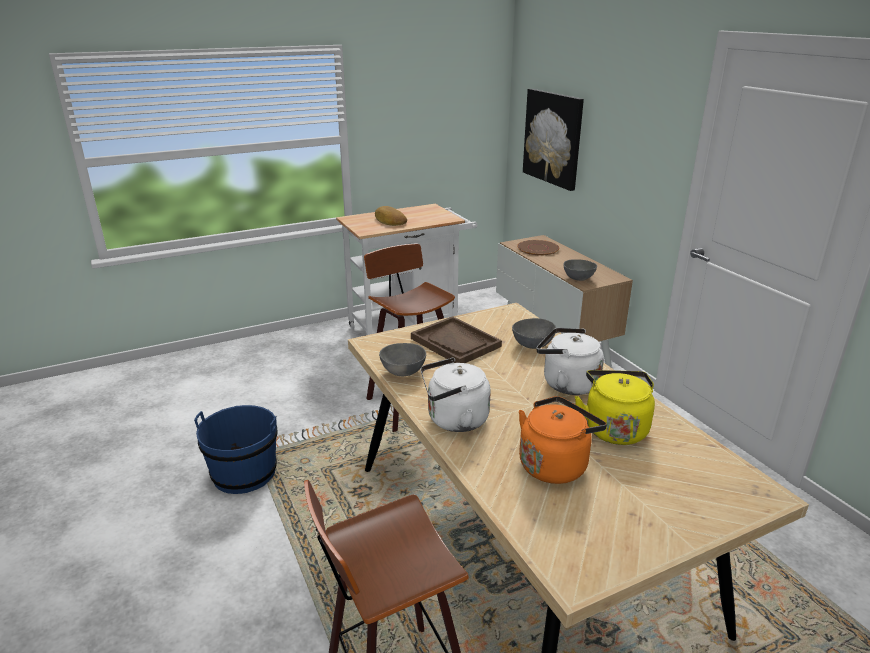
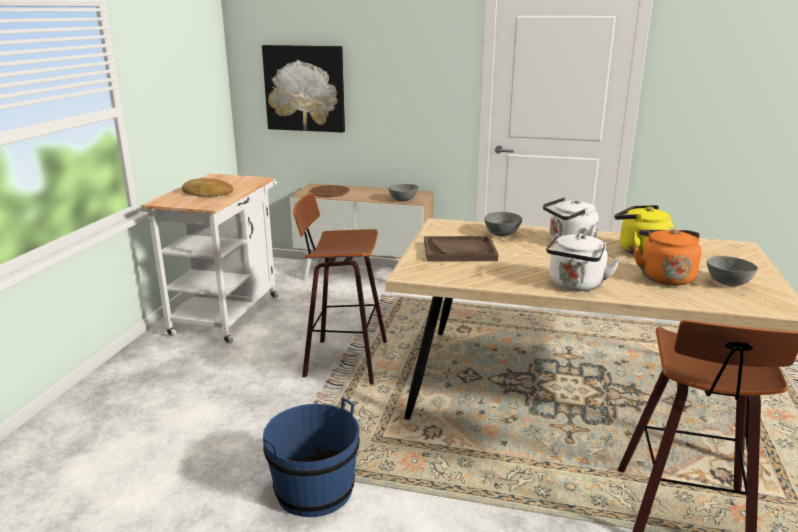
camera: 50 degrees left, 5 degrees down
grey bowl [379,343,426,376] -> grey bowl moved to [707,256,758,286]

